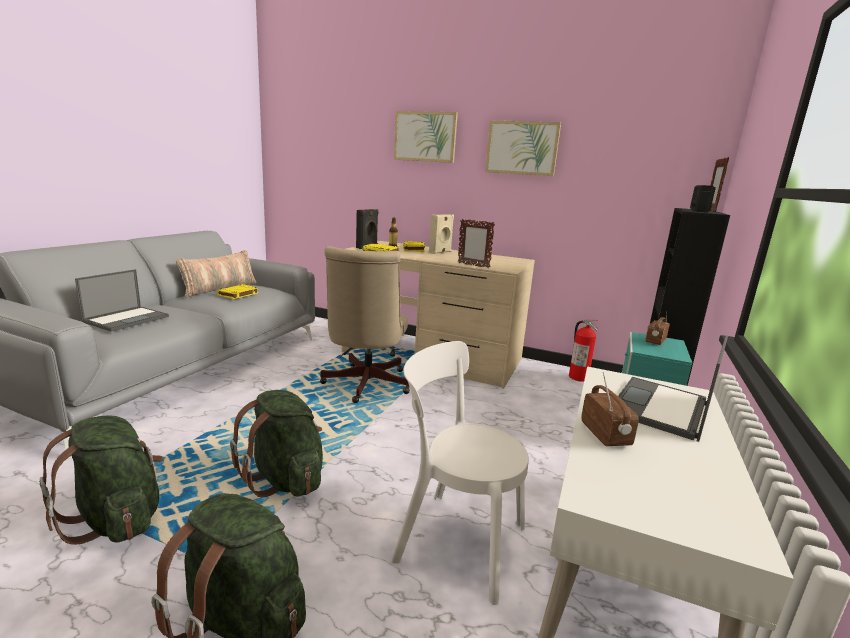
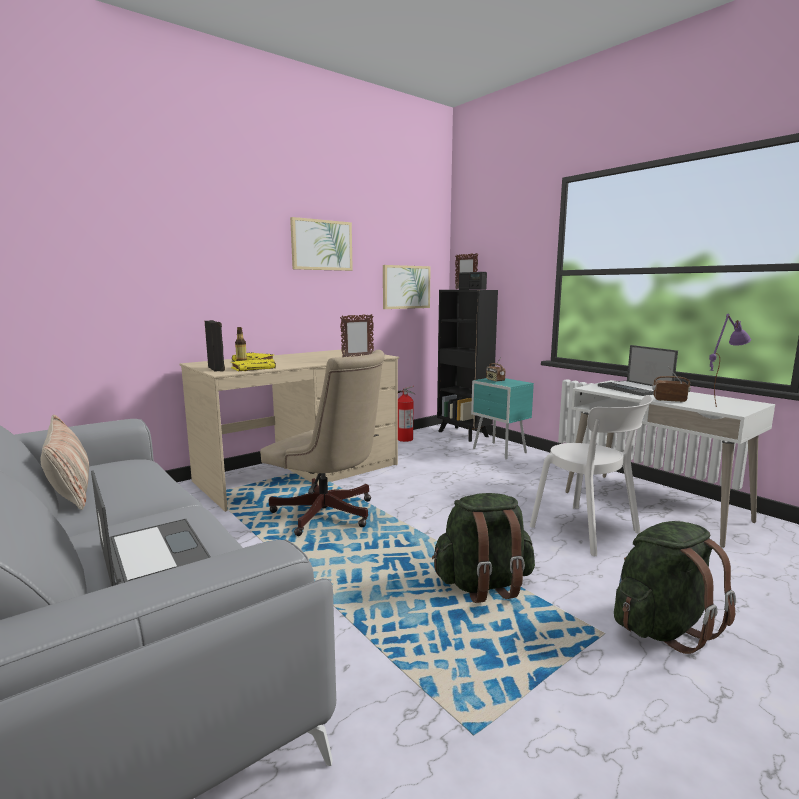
camera: 60 degrees left, 5 degrees down
green backpack [39,416,164,545] -> none
yellow book [217,284,259,299] -> none
white chair [391,341,529,605] -> white chair turned 90 degrees counterclockwise [530,395,653,556]
picture [394,111,458,163] -> picture moved to [383,265,431,309]
beige speaker [429,214,454,254] -> none
none -> purple table lamp [709,314,751,407]

